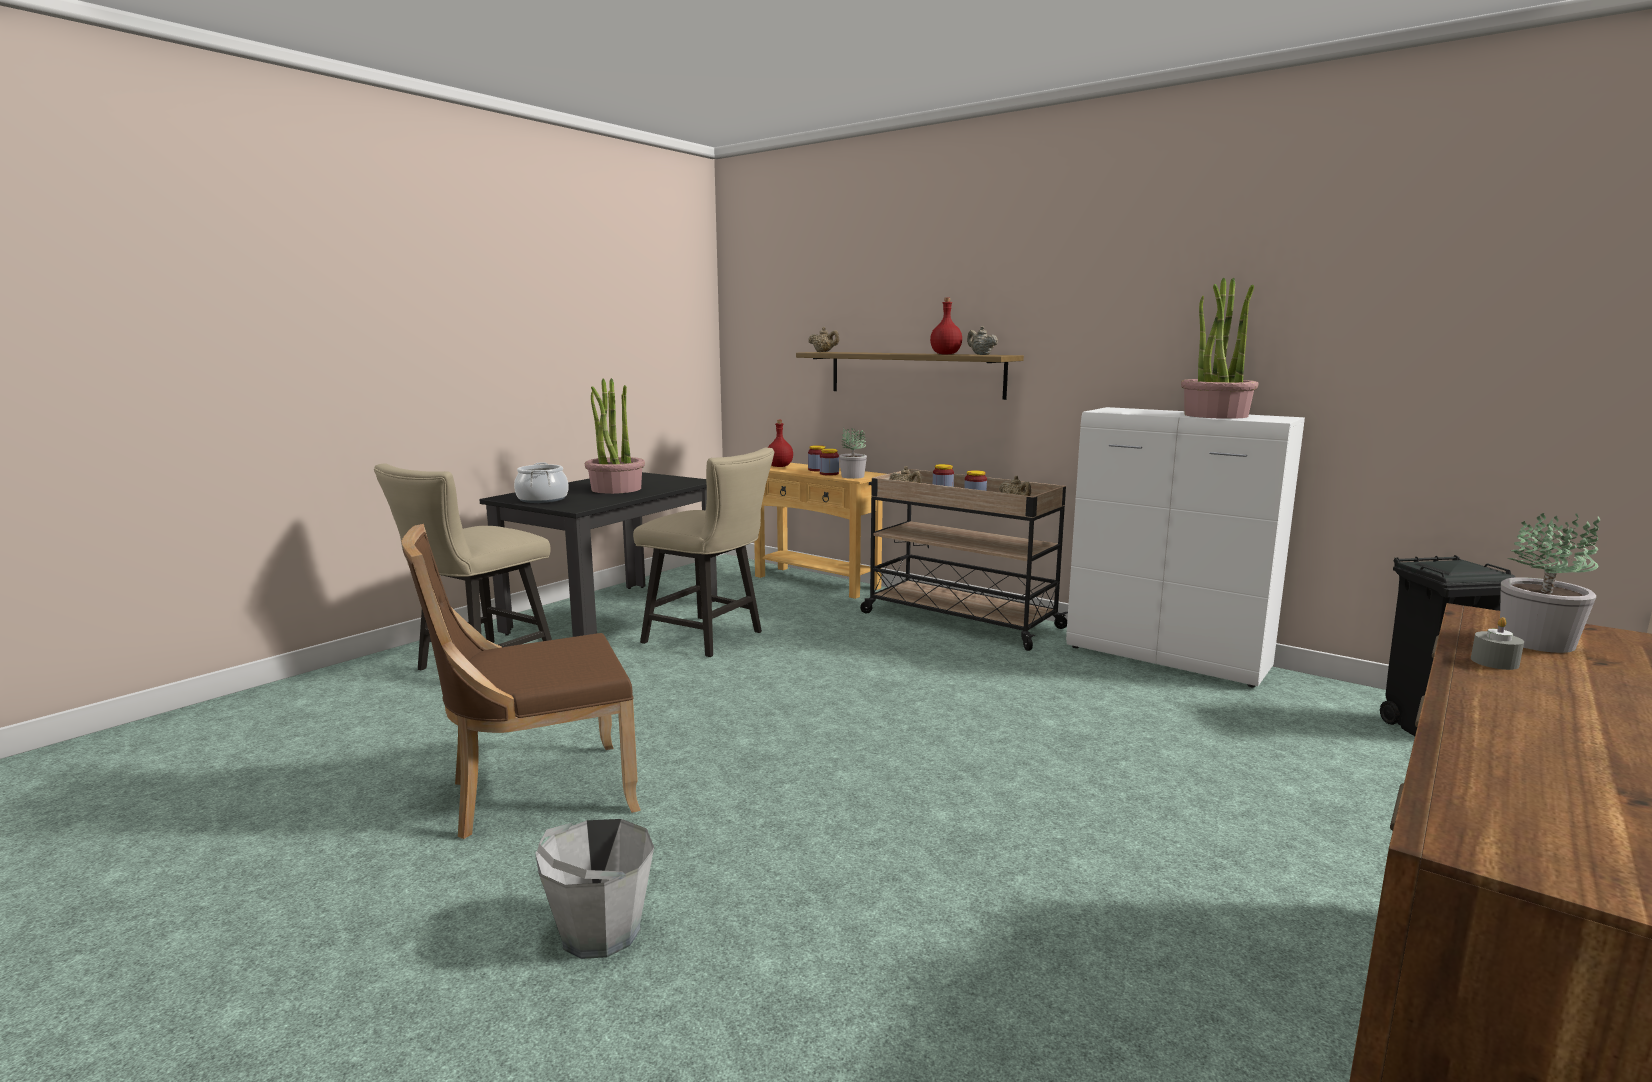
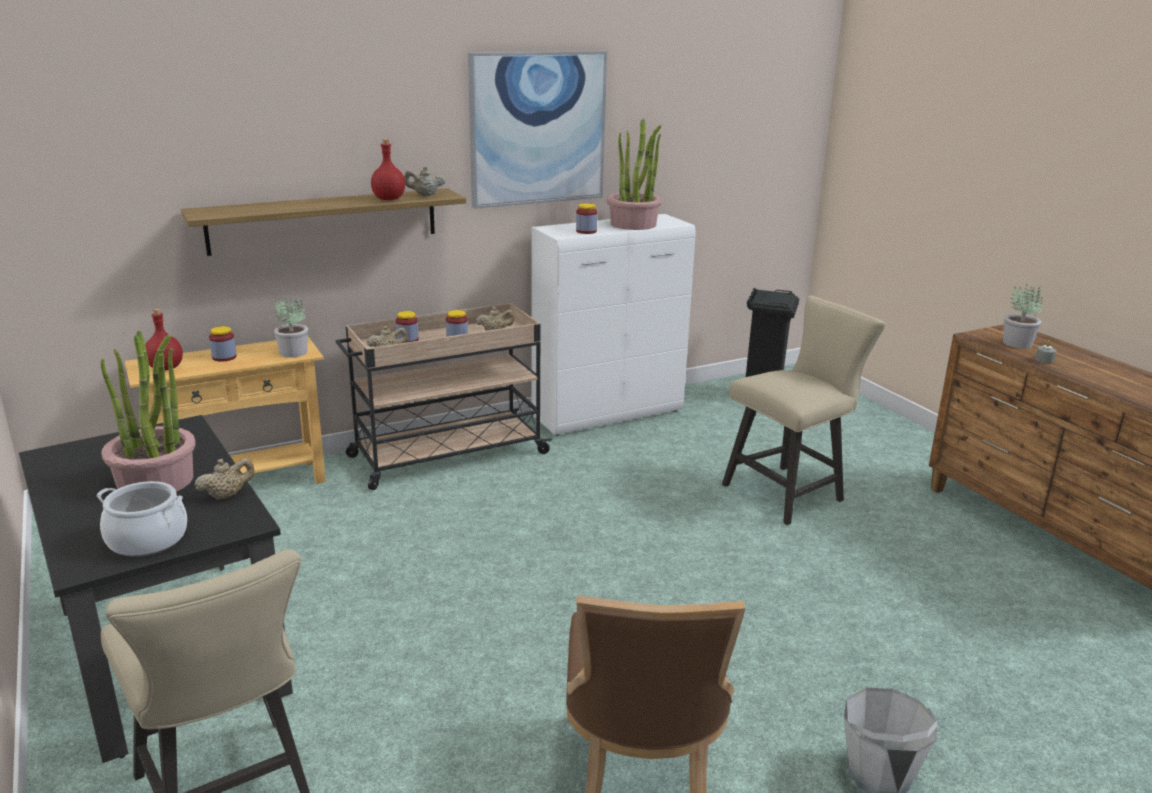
camera: 65 degrees left, 10 degrees up
beige chair [633,448,774,657] -> beige chair moved to [722,296,885,525]
beige teapot [808,327,840,352] -> beige teapot moved to [194,458,255,500]
jar [820,449,839,476] -> jar moved to [576,203,597,234]
none -> picture [468,51,607,209]

